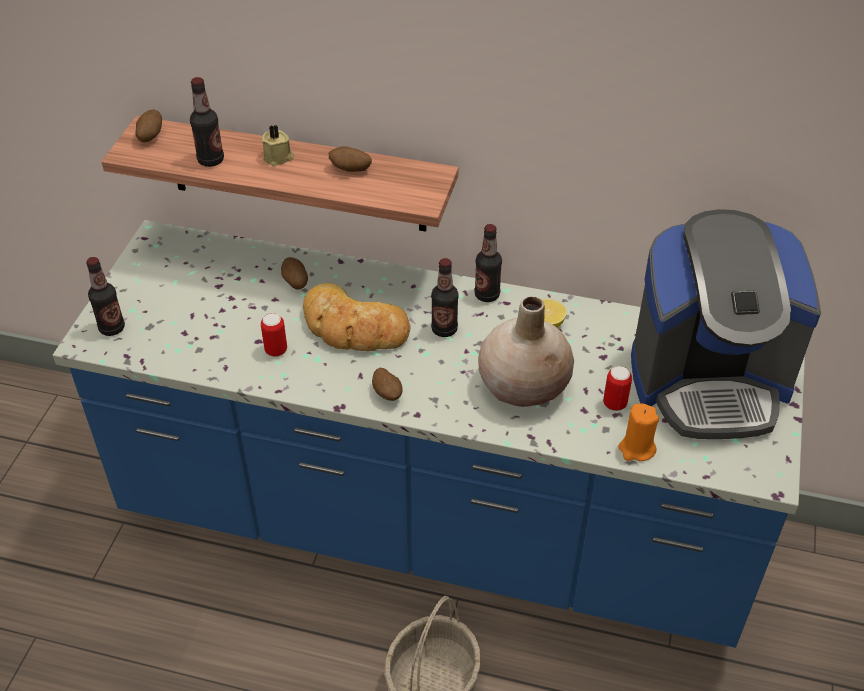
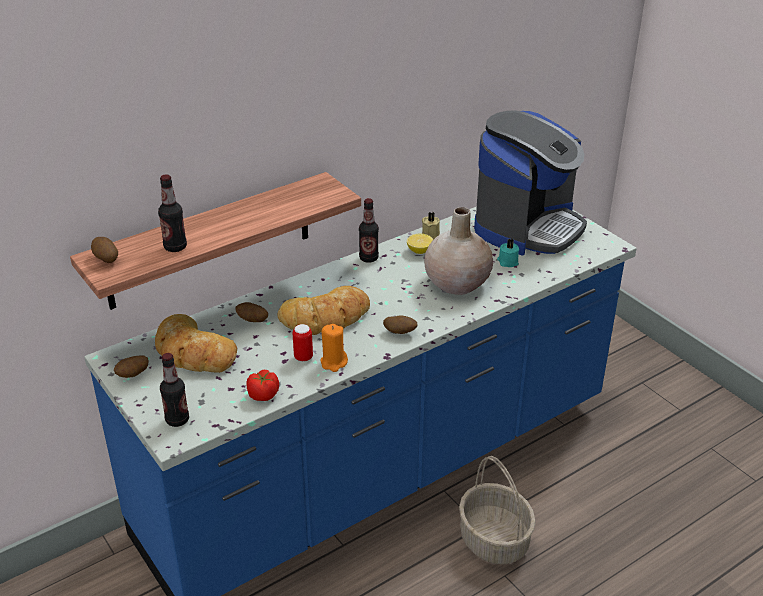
camera: 50 degrees left, 10 degrees down
beige candle [262,125,294,166] -> beige candle moved to [422,212,440,240]
potato [328,146,372,172] -> potato moved to [114,356,148,378]
bottle [431,258,459,337] -> none
can [603,366,632,411] -> turquoise candle [497,239,519,267]
orange candle [618,403,659,461] -> orange candle moved to [320,324,348,372]
none -> bread [155,314,237,373]
none -> tomato [246,370,279,401]

